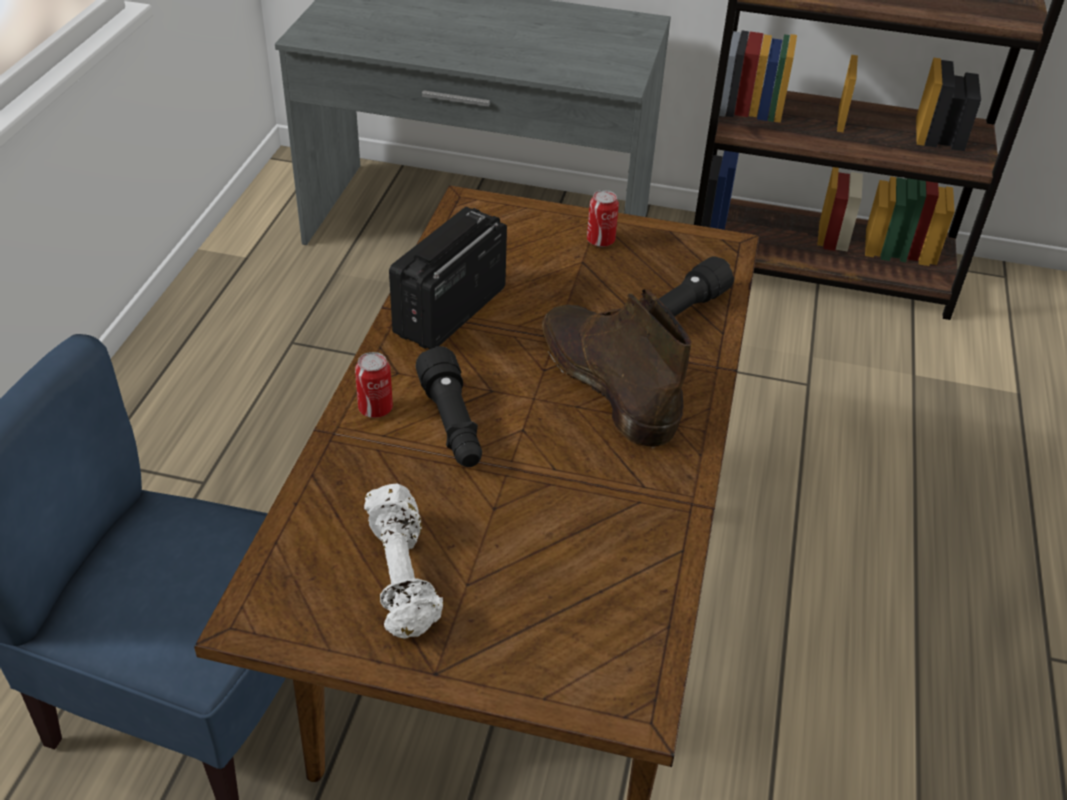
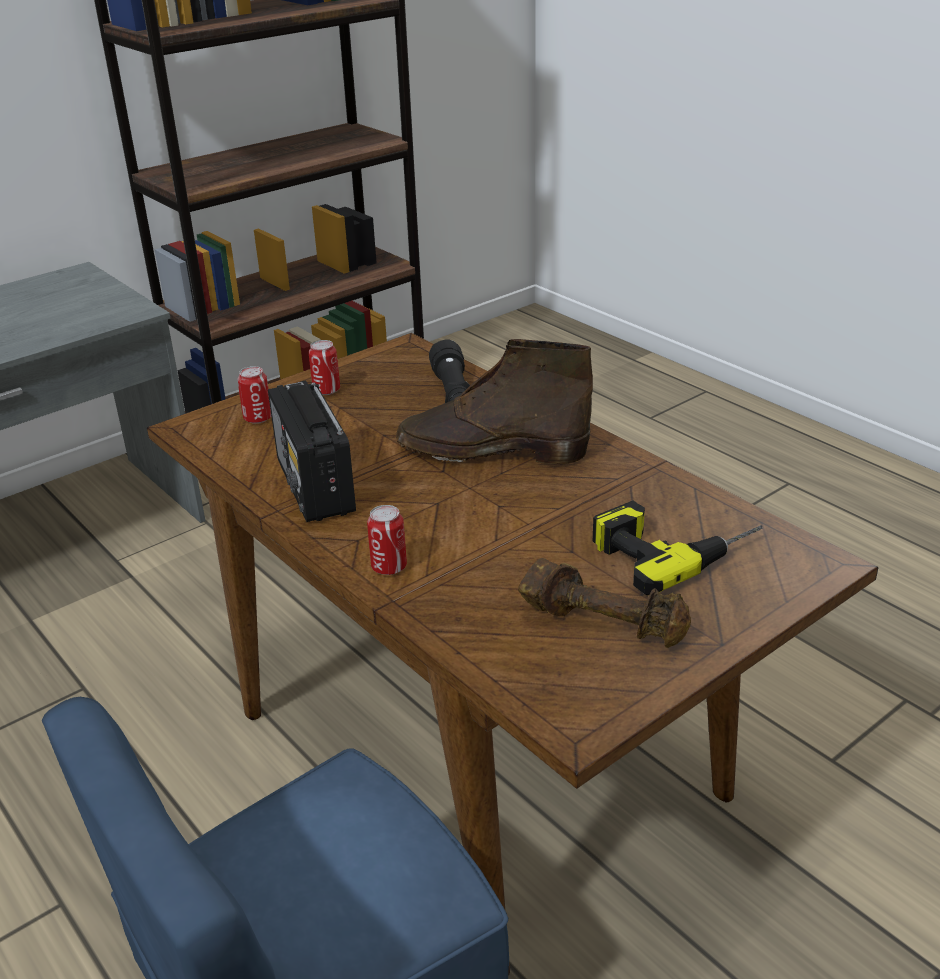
camera: 50 degrees left, 10 degrees down
white dumbbell [364,484,444,639] -> brown dumbbell [518,558,691,648]
black flashlight [416,346,482,467] -> none
none -> can [238,366,271,424]
none -> power drill [593,501,763,596]

